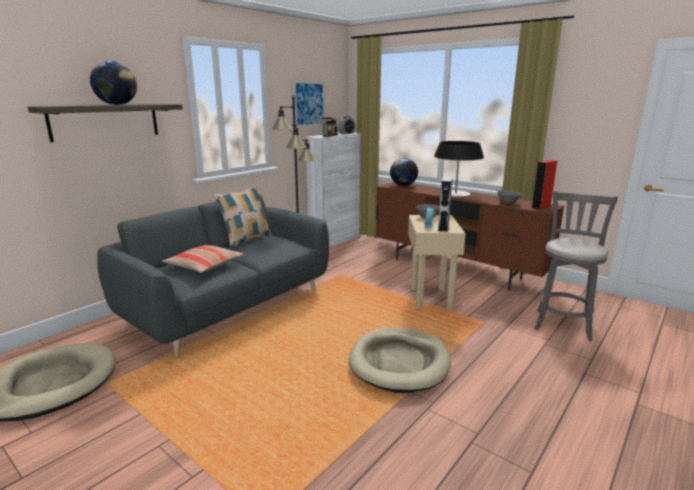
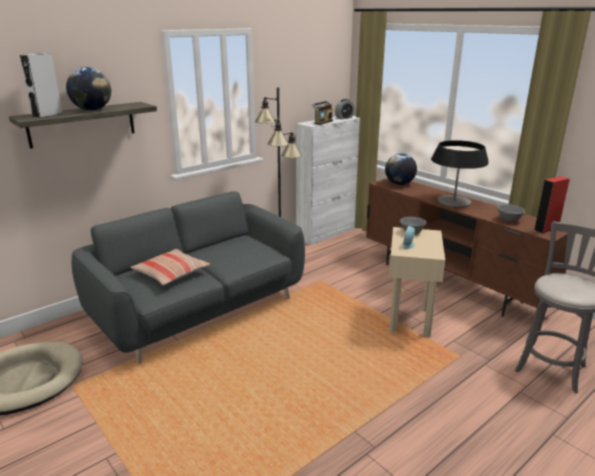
camera: 10 degrees right, 5 degrees up
pillow [214,186,272,249] -> none
picture [294,82,325,127] -> none
beige dog bed [349,328,451,393] -> none
grey speaker [438,177,453,232] -> grey speaker moved to [20,53,63,118]

